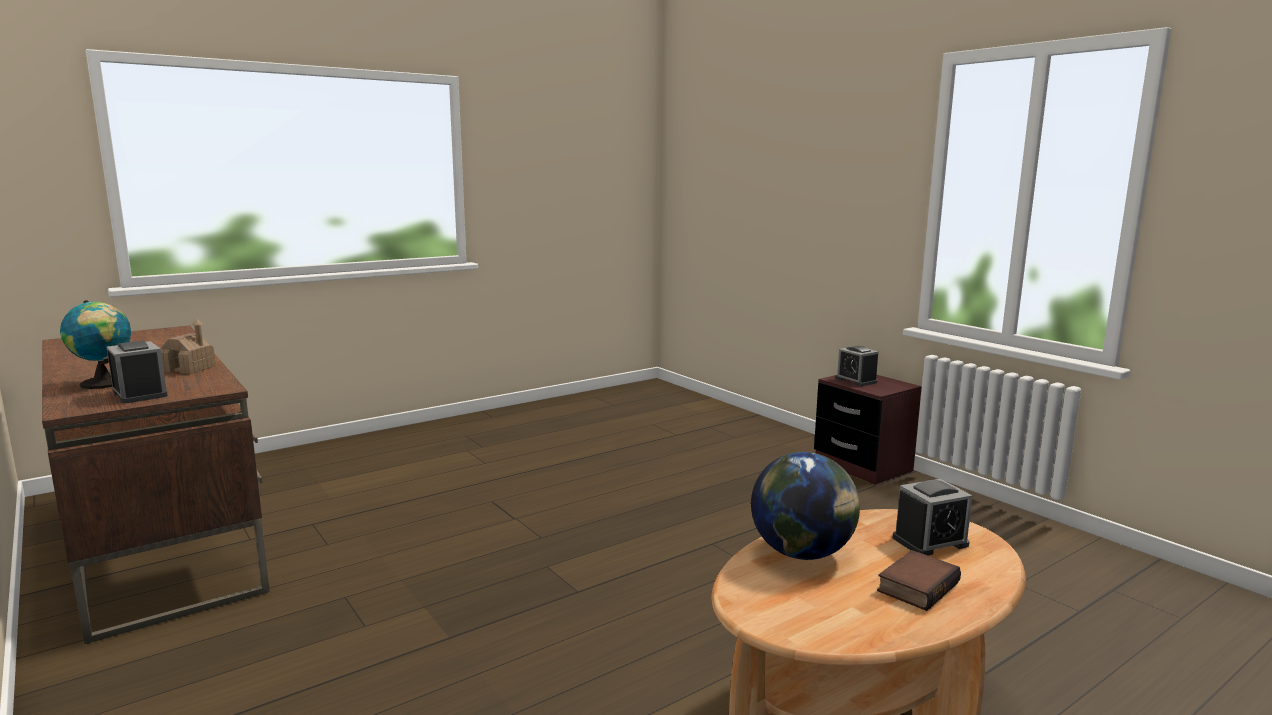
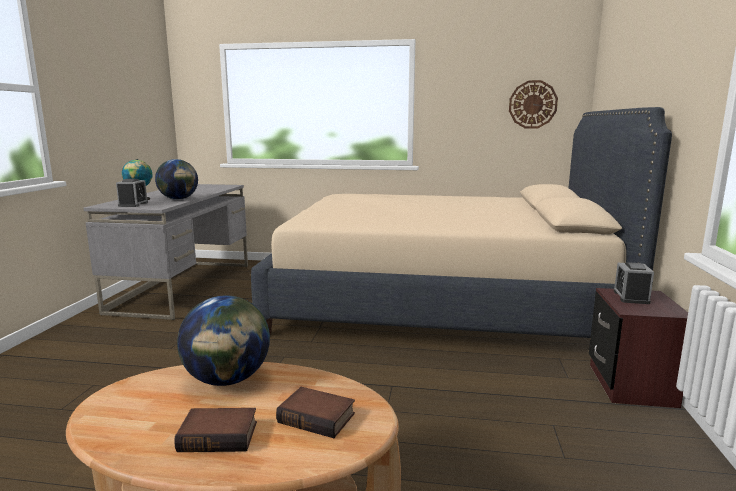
camera: 45 degrees right, 0 degrees up
brown desk [42,326,270,644] -> grey desk [84,184,248,320]
toy house [161,318,216,374] -> globe [155,159,198,200]
alarm clock [893,479,973,556] -> book [276,387,355,438]
none -> beige bed [251,107,672,338]
none -> wall clock [509,80,558,129]

